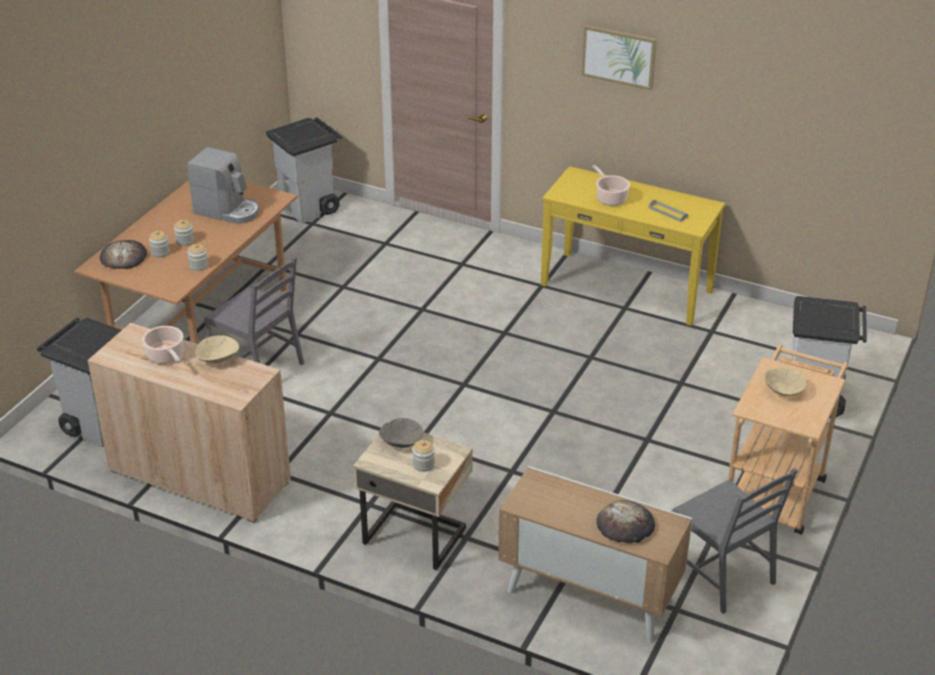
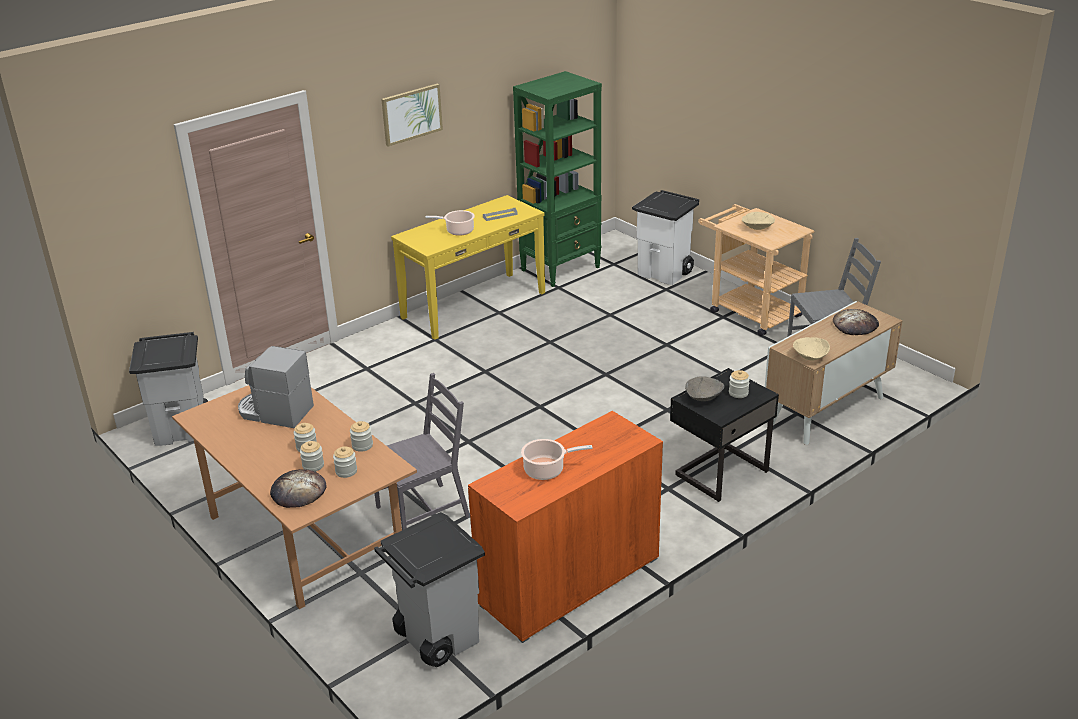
camera: 65 degrees left, 5 degrees down
beige cabinet [87,323,291,523] -> orange cabinet [468,411,663,643]
coffee machine [187,147,259,224] -> coffee machine turned 120 degrees counterclockwise [238,346,314,428]
beige bowl [195,335,239,364] -> beige bowl moved to [793,337,830,361]
beige nightstand [353,422,473,570] -> black nightstand [670,368,779,502]
none -> jar [333,446,357,478]
none -> green bookcase [513,71,602,287]

